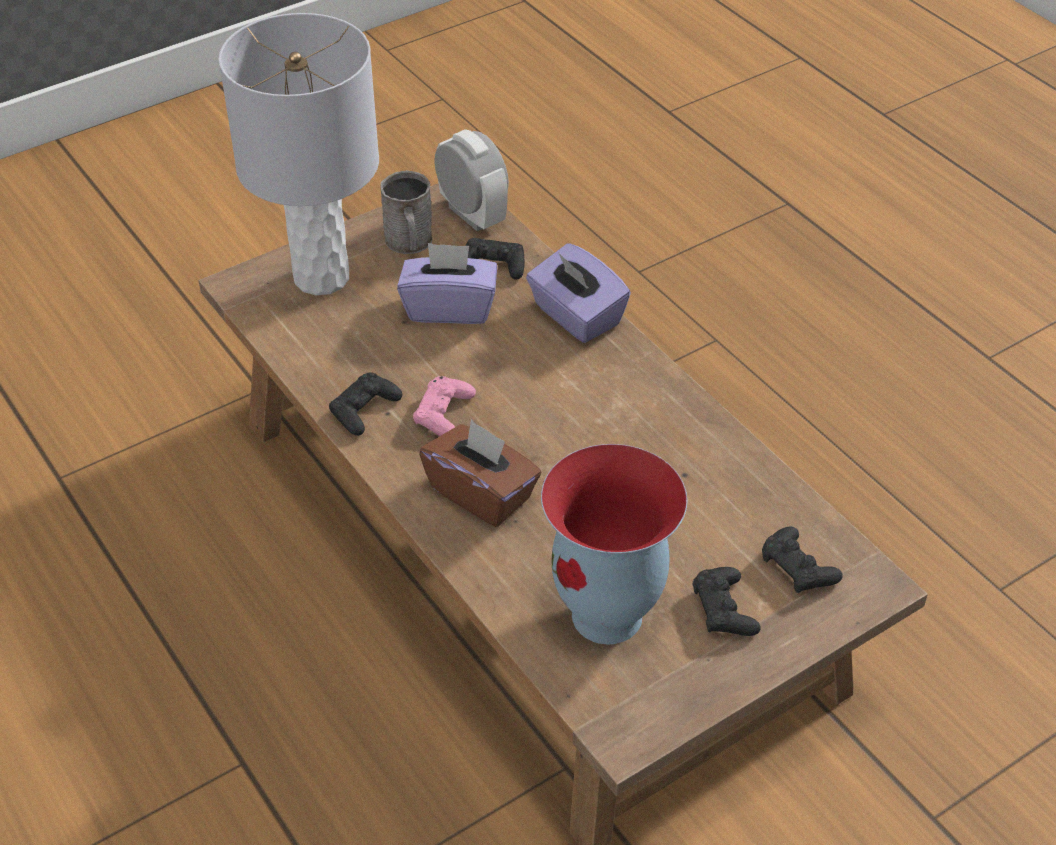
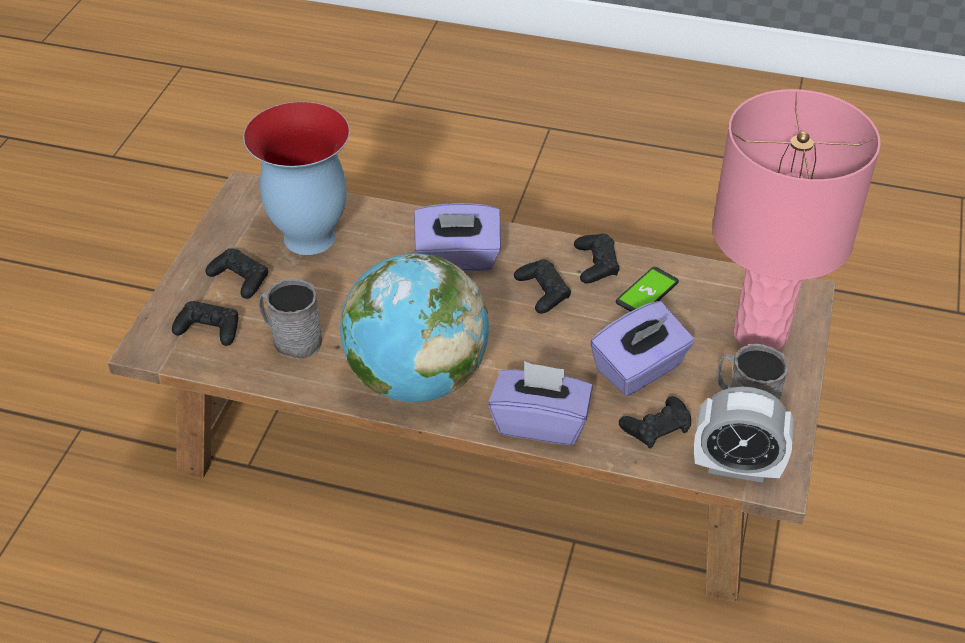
camera: 140 degrees right, 0 degrees up
grey table lamp [218,13,379,295] -> pink table lamp [712,89,881,351]
pink game controller [413,376,476,436] -> black game controller [514,259,571,314]
brown tissue box [419,419,541,527] -> purple tissue box [414,203,501,271]
none -> grey mug [259,279,322,360]
none -> globe [340,253,489,402]
none -> phone [616,267,679,312]

